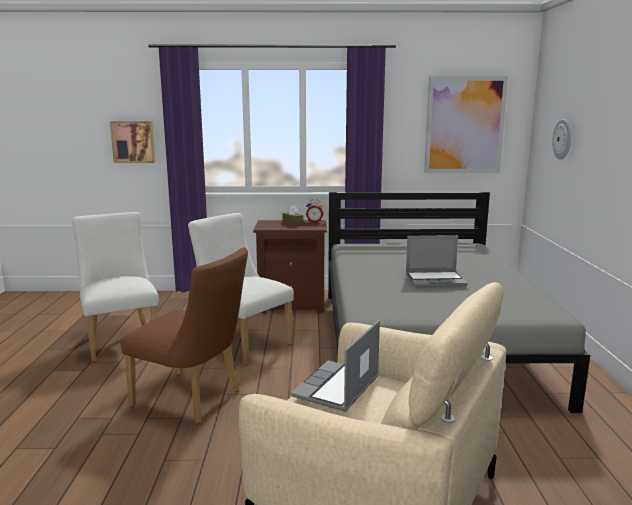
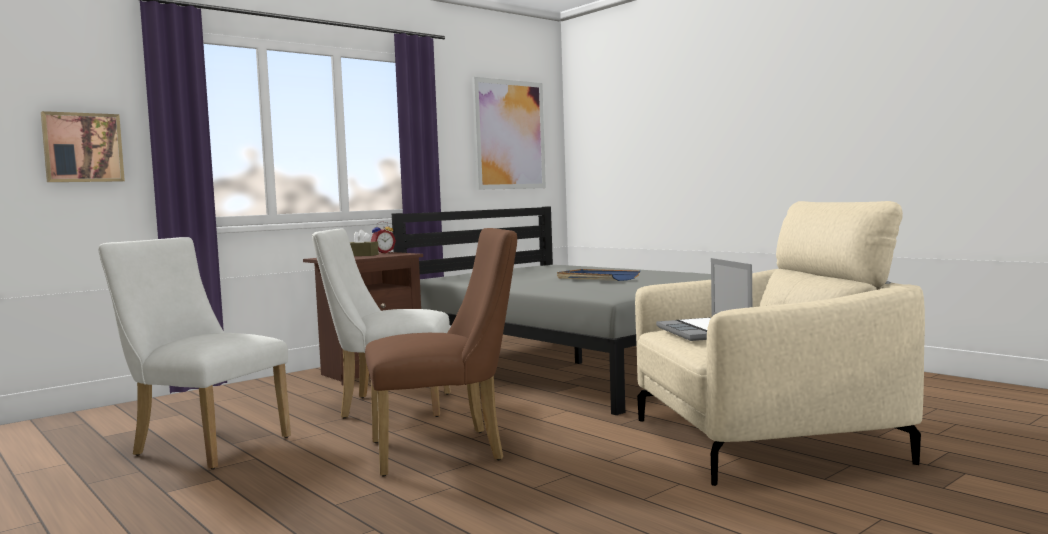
camera: 40 degrees left, 10 degrees down
laptop [406,235,468,287] -> blue tray [557,269,640,281]
wall clock [552,119,571,160] -> none

